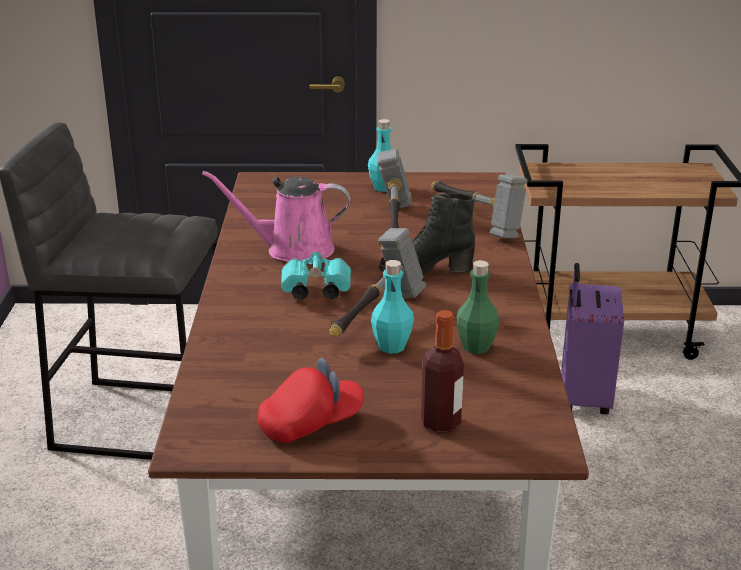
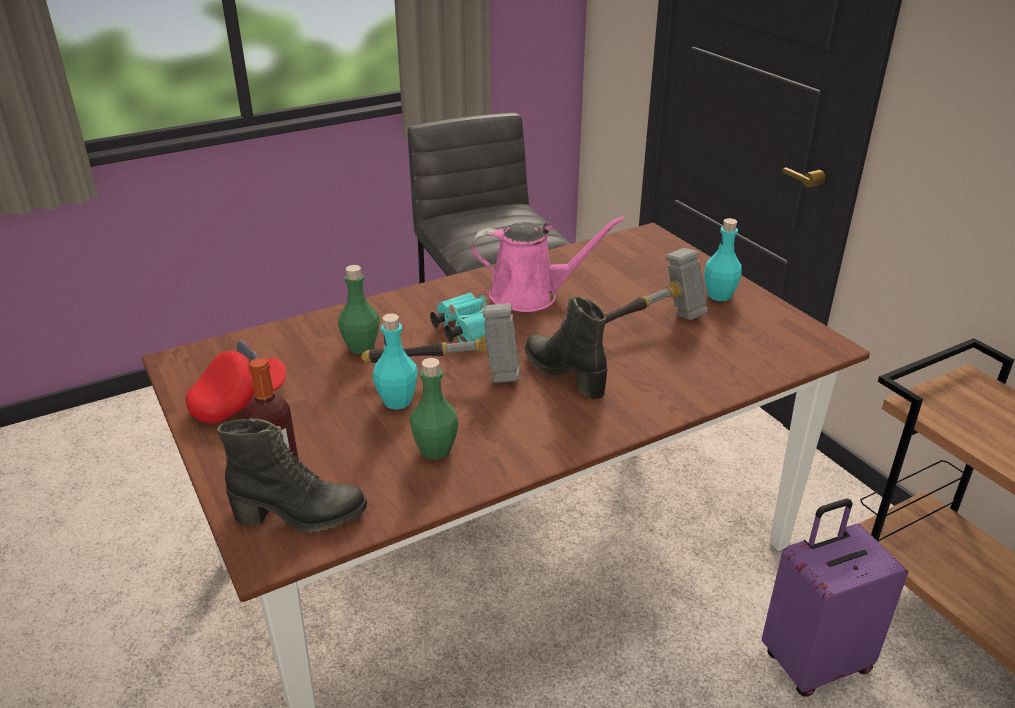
camera: 60 degrees right, 5 degrees up
pink watering can [202,171,350,263] -> pink watering can turned 120 degrees clockwise [471,216,625,312]
red cap [258,358,364,443] -> red cap turned 75 degrees counterclockwise [186,340,286,424]
hammer [431,174,527,238] -> none
none -> black boot [217,417,367,533]
none -> green bottle [338,265,380,355]

